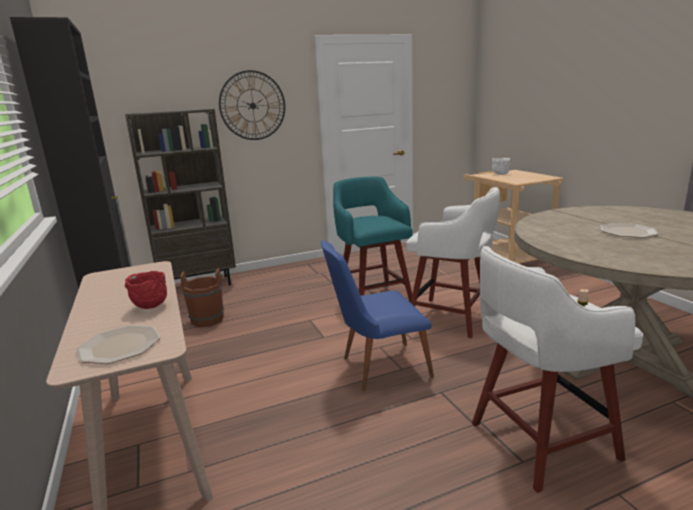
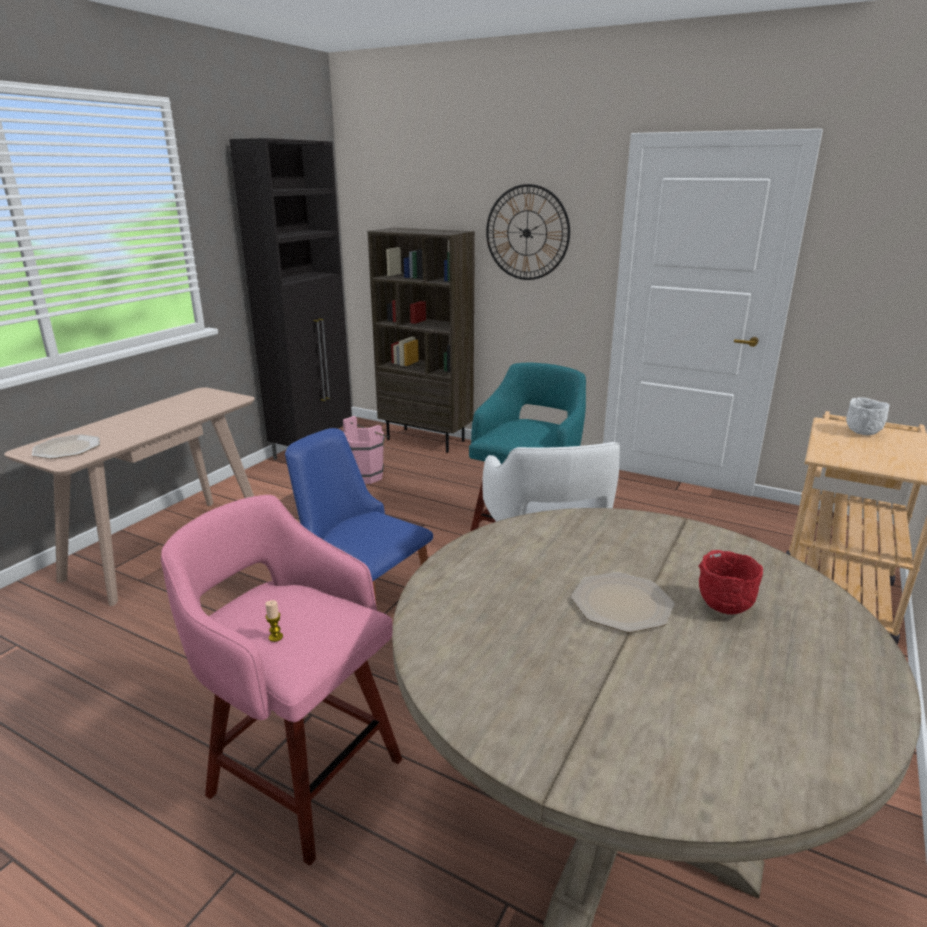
camera: 50 degrees right, 5 degrees up
red bowl [125,271,167,309] -> red bowl moved to [699,550,763,615]
brown bucket [180,268,224,327] -> pink bucket [343,416,389,484]
white stool [472,246,643,493] -> pink stool [161,495,402,866]

